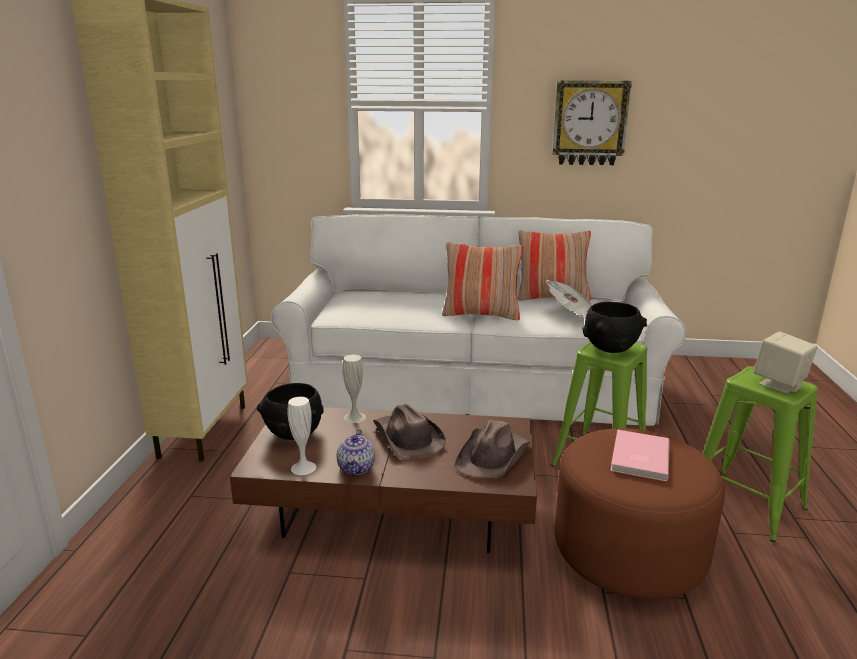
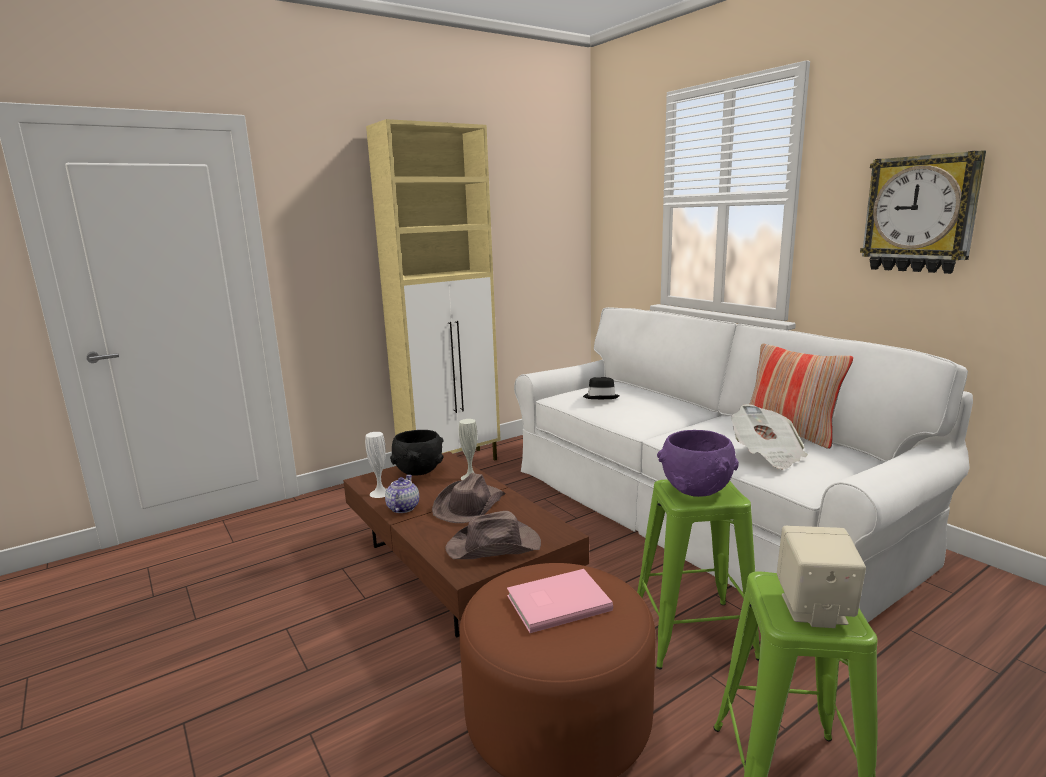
camera: 50 degrees right, 5 degrees down
teapot [337,429,375,475] -> teapot turned 135 degrees clockwise [385,475,419,513]
pillow [442,242,524,320] -> none
black bowl [582,302,647,353] -> purple bowl [657,430,739,497]
none -> black hat [583,377,620,399]

